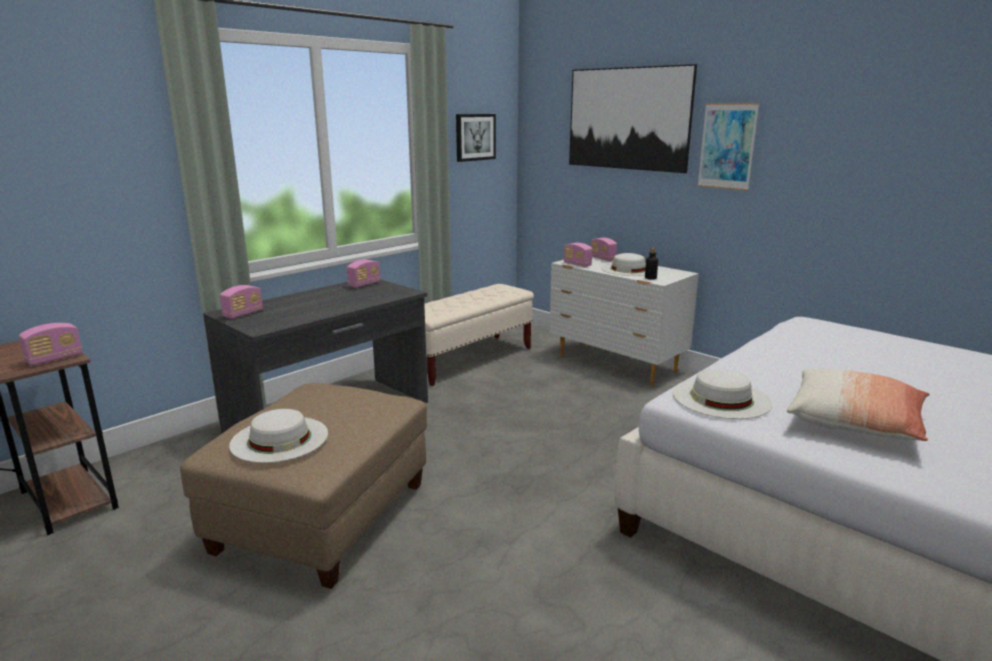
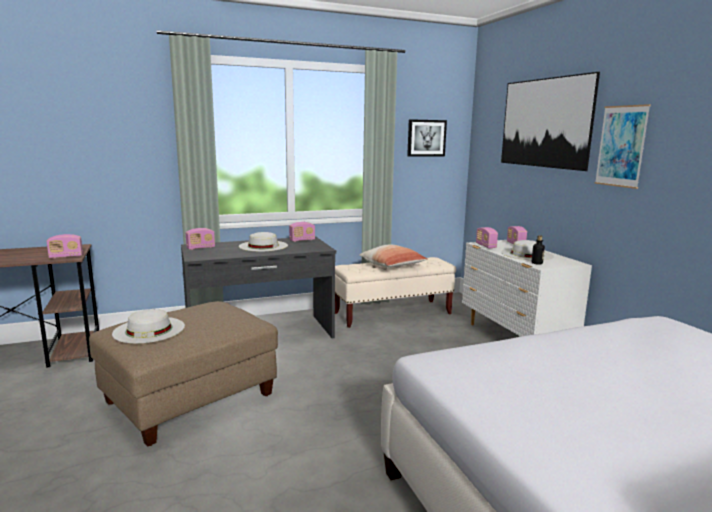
camera: 25 degrees right, 5 degrees down
white hat [673,369,772,419] -> white hat moved to [239,232,288,251]
pillow [787,368,930,441] -> pillow moved to [359,245,428,267]

